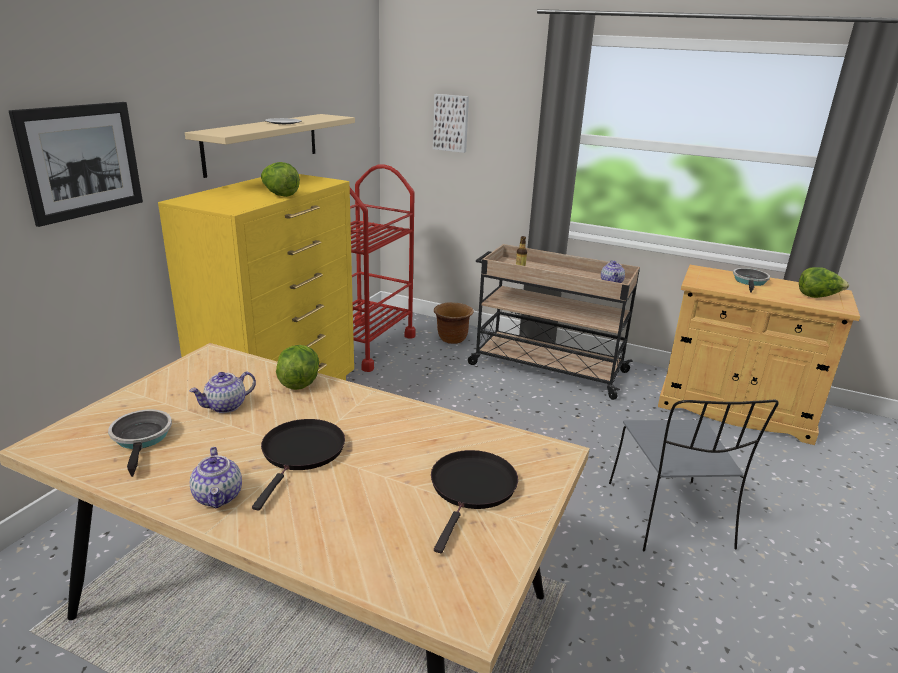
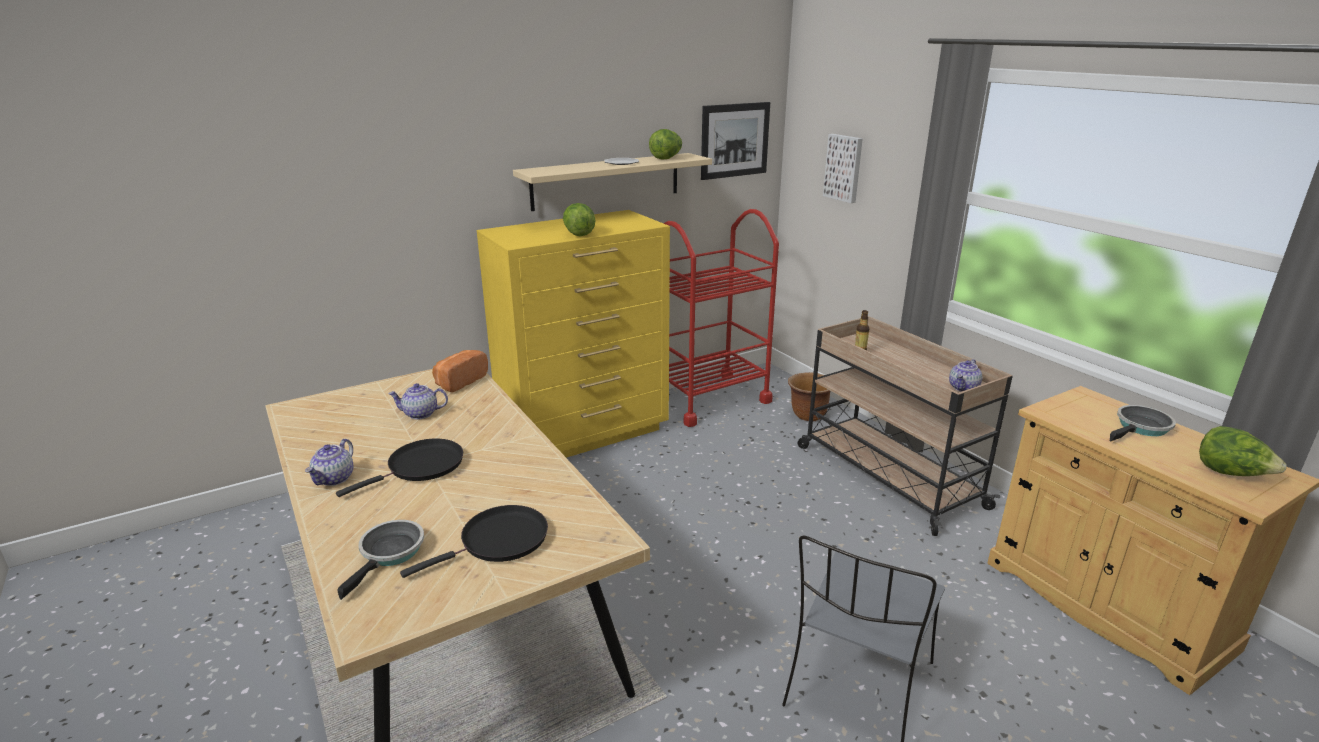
camera: 35 degrees right, 0 degrees up
picture [9,102,143,227] -> picture moved to [701,102,770,180]
frying pan [108,410,172,477] -> frying pan moved to [337,520,424,600]
lettuce [276,345,319,390] -> lettuce moved to [649,129,682,159]
none -> bread [432,350,488,392]

